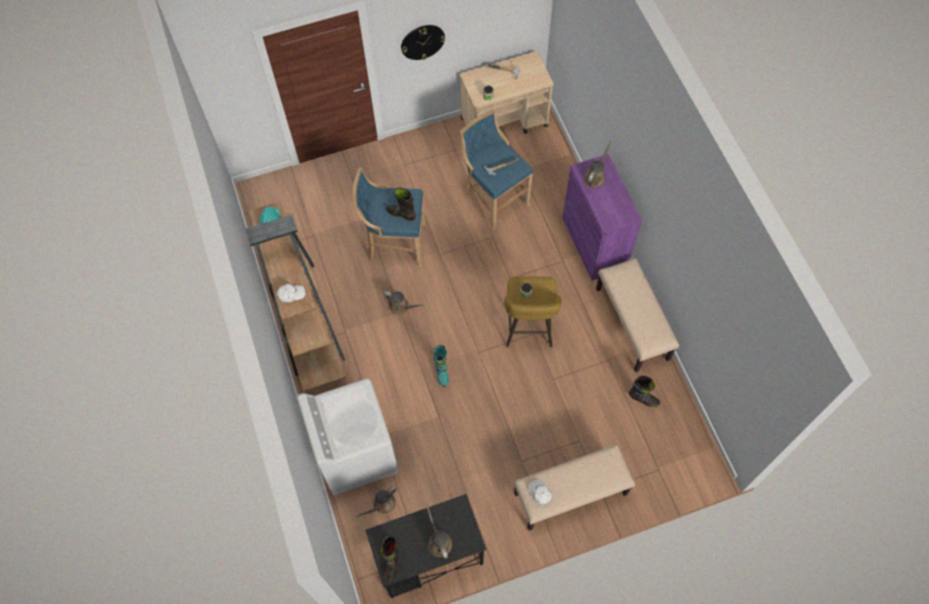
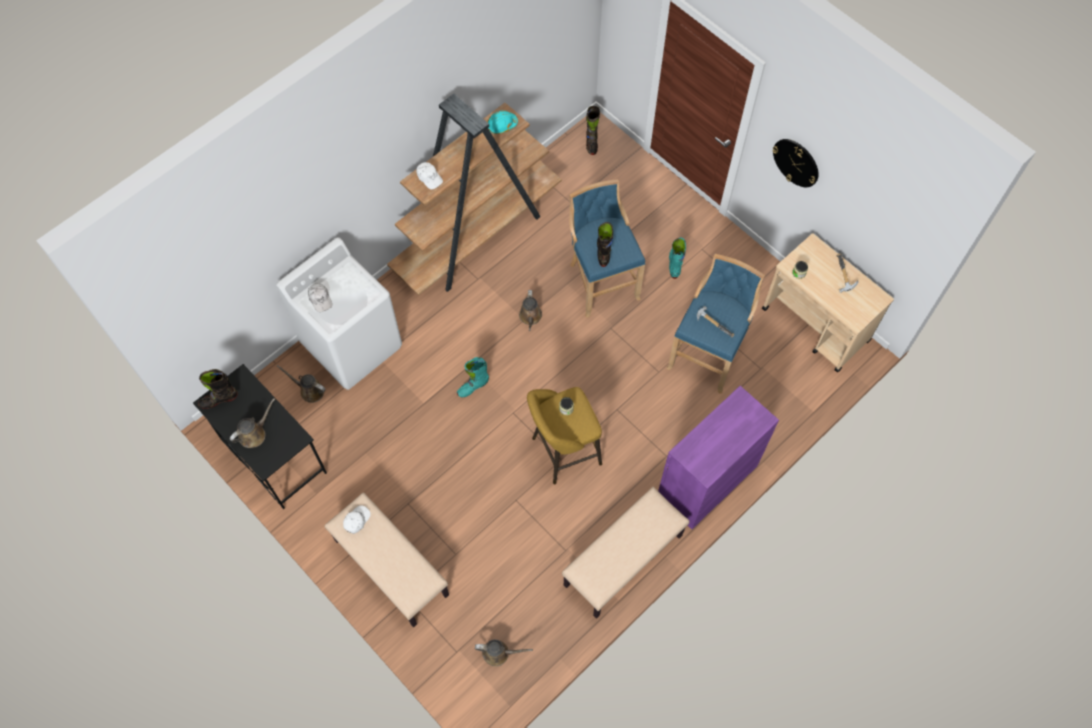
camera: 65 degrees right, 0 degrees up
brown watering can [584,141,612,188] -> brown watering can moved to [475,639,533,667]
black boot [629,375,660,407] -> black boot moved to [586,106,600,155]
none -> white cap [308,283,332,312]
none -> turquoise boot [669,238,686,279]

